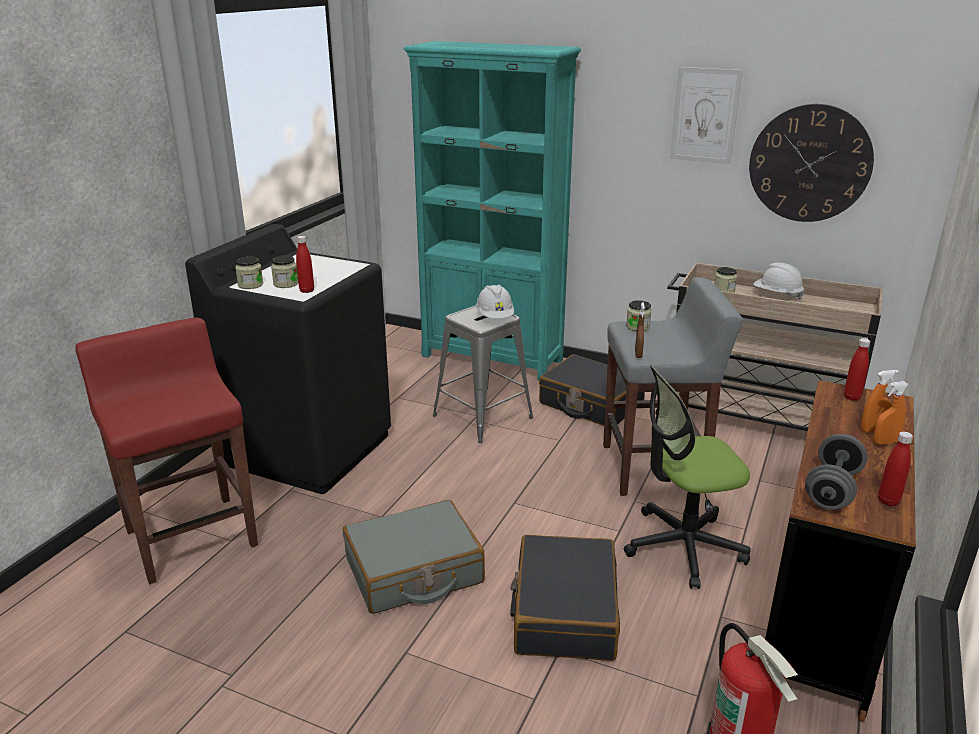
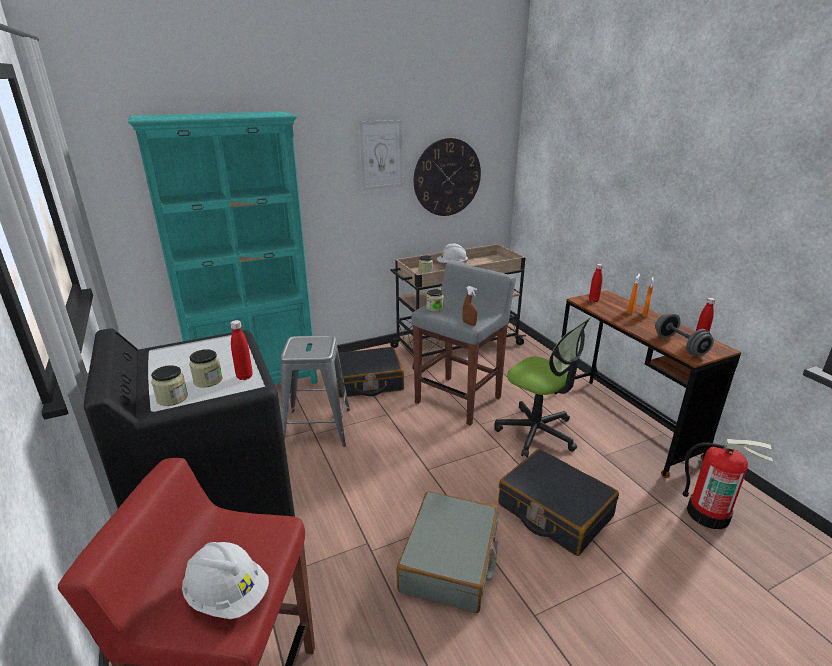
camera: 50 degrees left, 0 degrees up
white hard hat [476,285,514,319] -> white hard hat moved to [182,542,269,619]
office chair [624,365,750,589] -> office chair turned 75 degrees counterclockwise [494,317,591,458]

